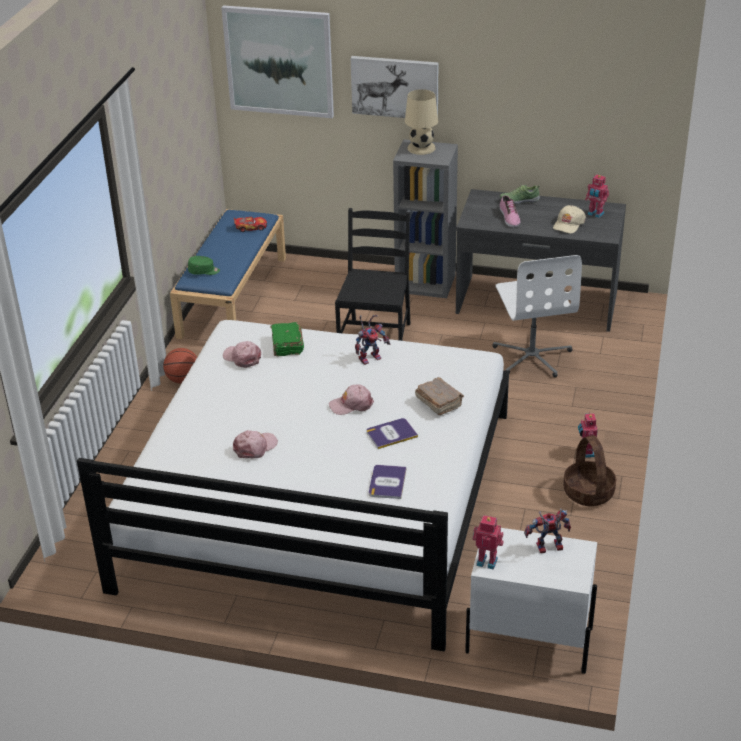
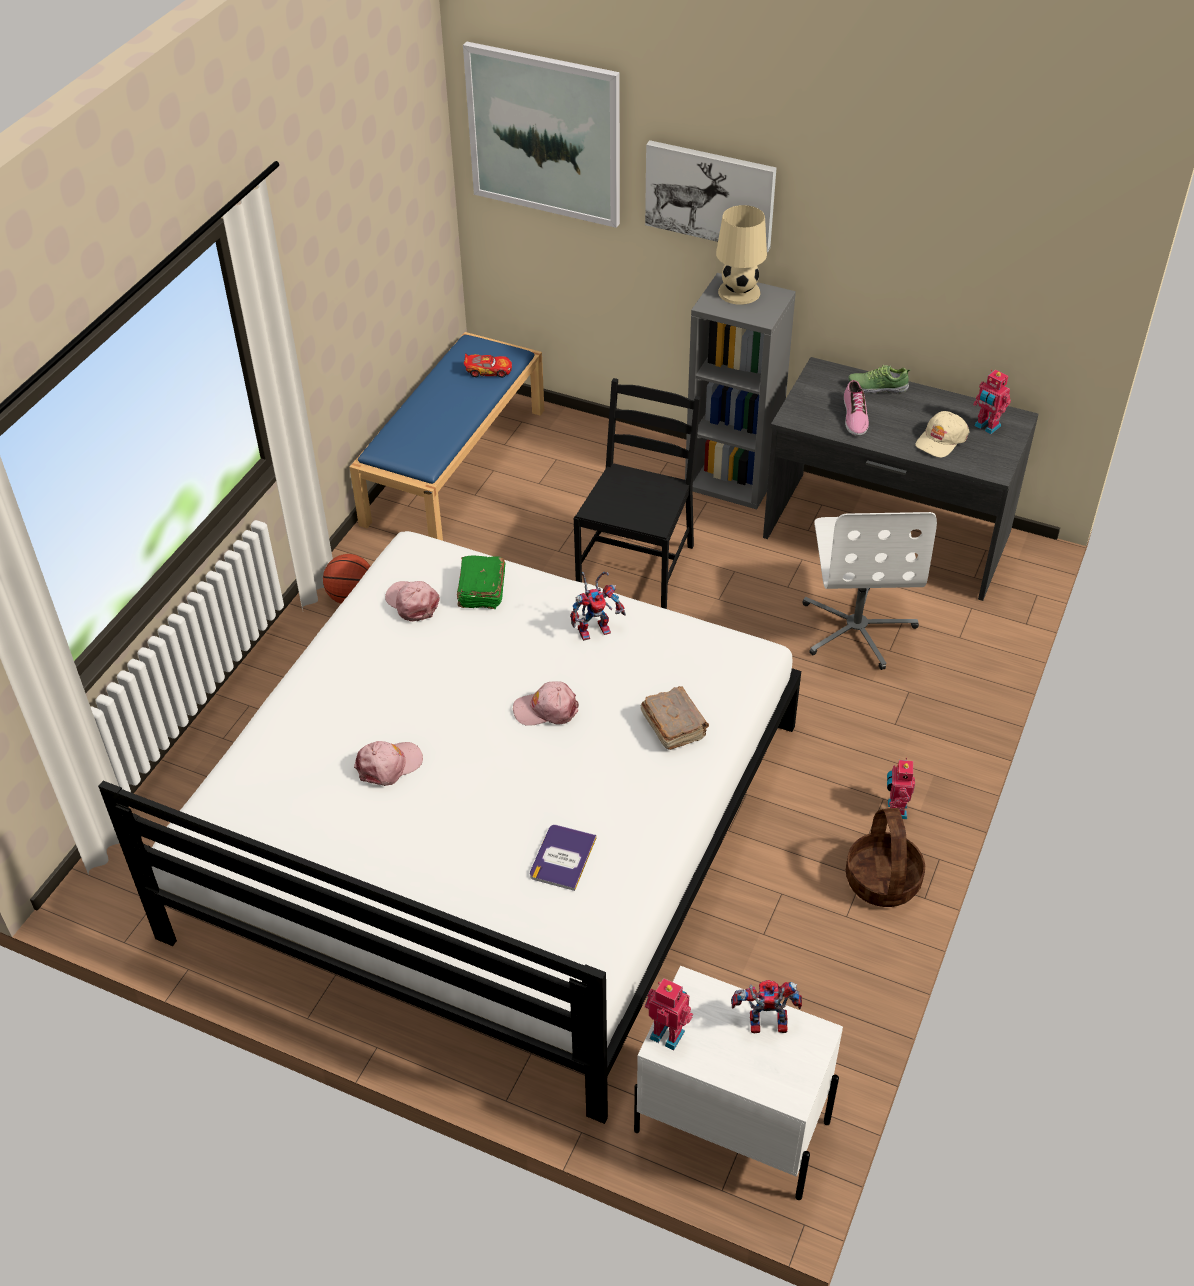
camera: 10 degrees right, 10 degrees up
green cap [188,256,220,275] -> none
book [366,418,418,449] -> none

